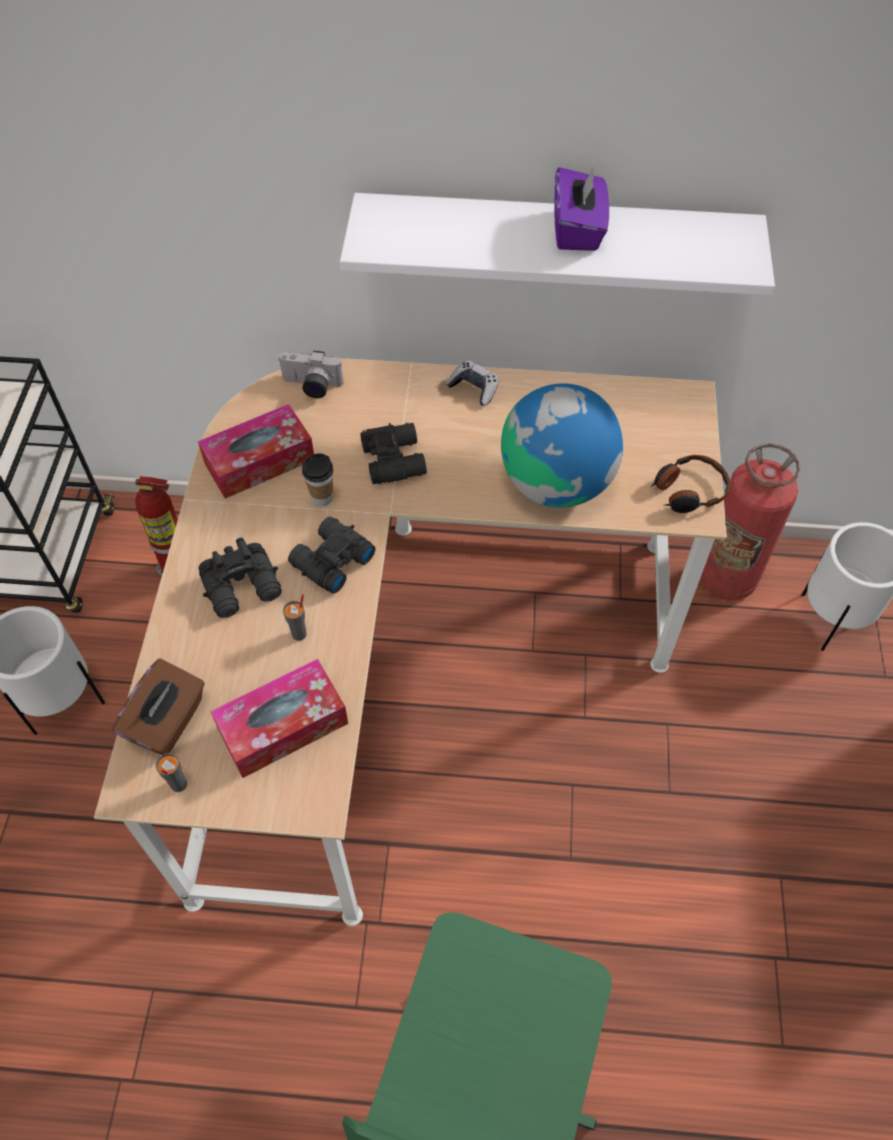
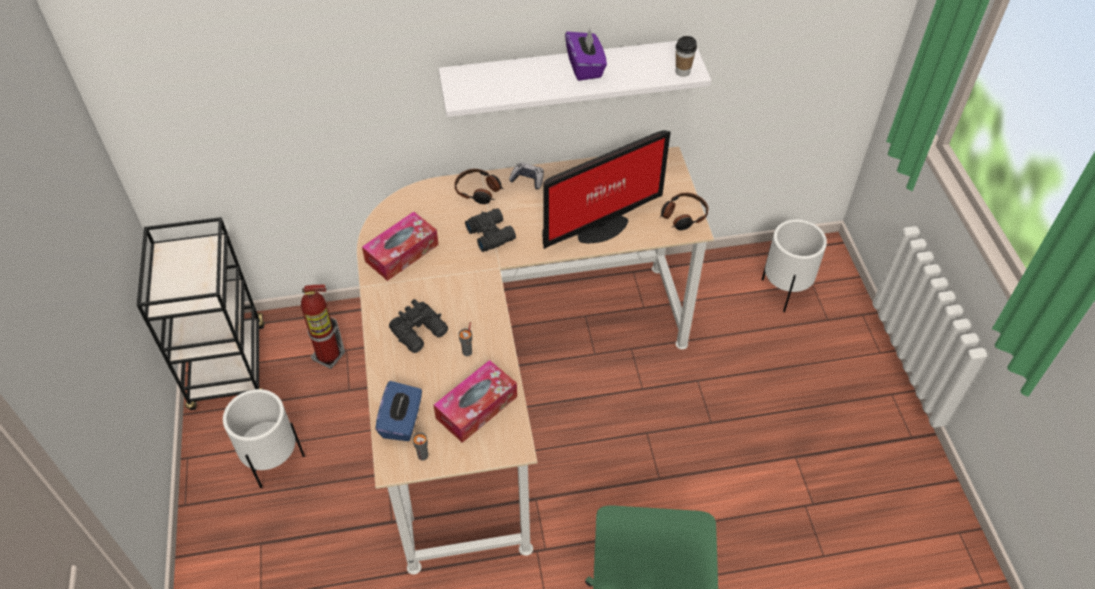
camera: 15 degrees left, 5 degrees down
brown tissue box [113,658,205,755] -> blue tissue box [375,381,422,441]
camera [279,351,344,398] -> none
black binoculars [288,517,375,594] -> none
cup [302,453,333,507] -> cup moved to [676,36,697,77]
globe [501,383,623,507] -> monitor [543,130,671,249]
fire extinguisher [700,443,801,600] -> none
none -> headphones [454,169,504,204]

